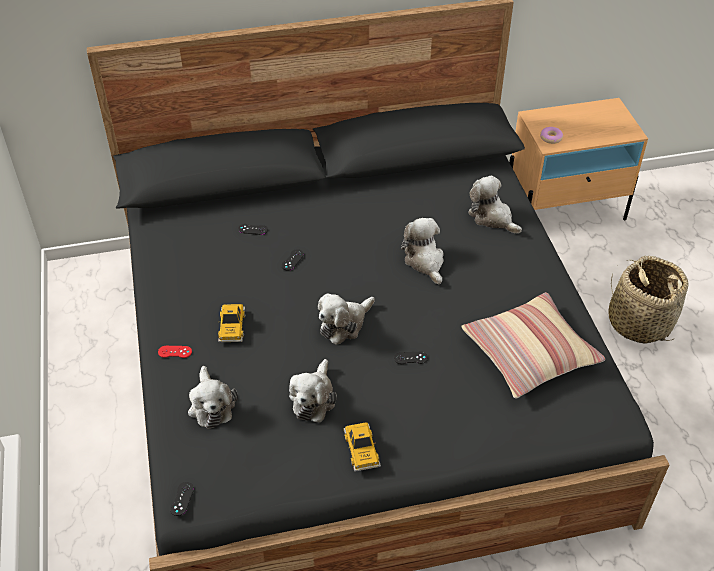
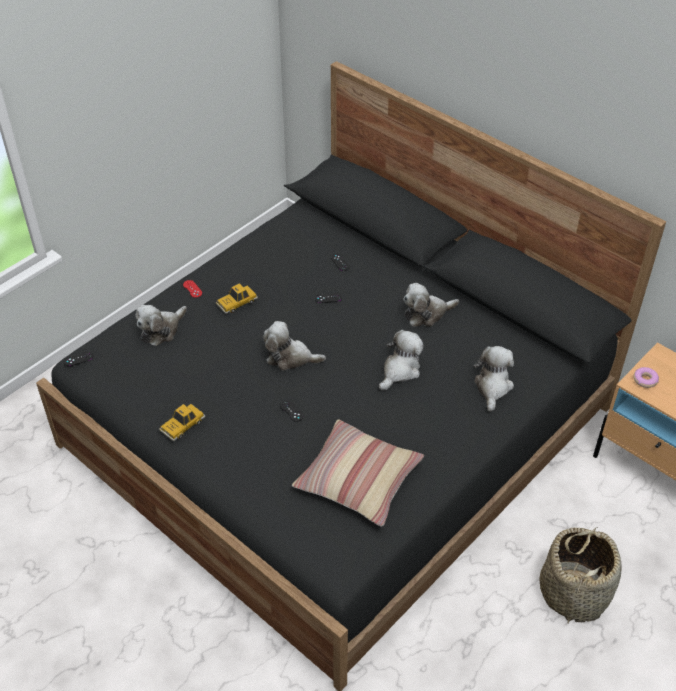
camera: 55 degrees right, 0 degrees up
plush toy [289,359,337,422] -> plush toy moved to [403,283,459,327]

